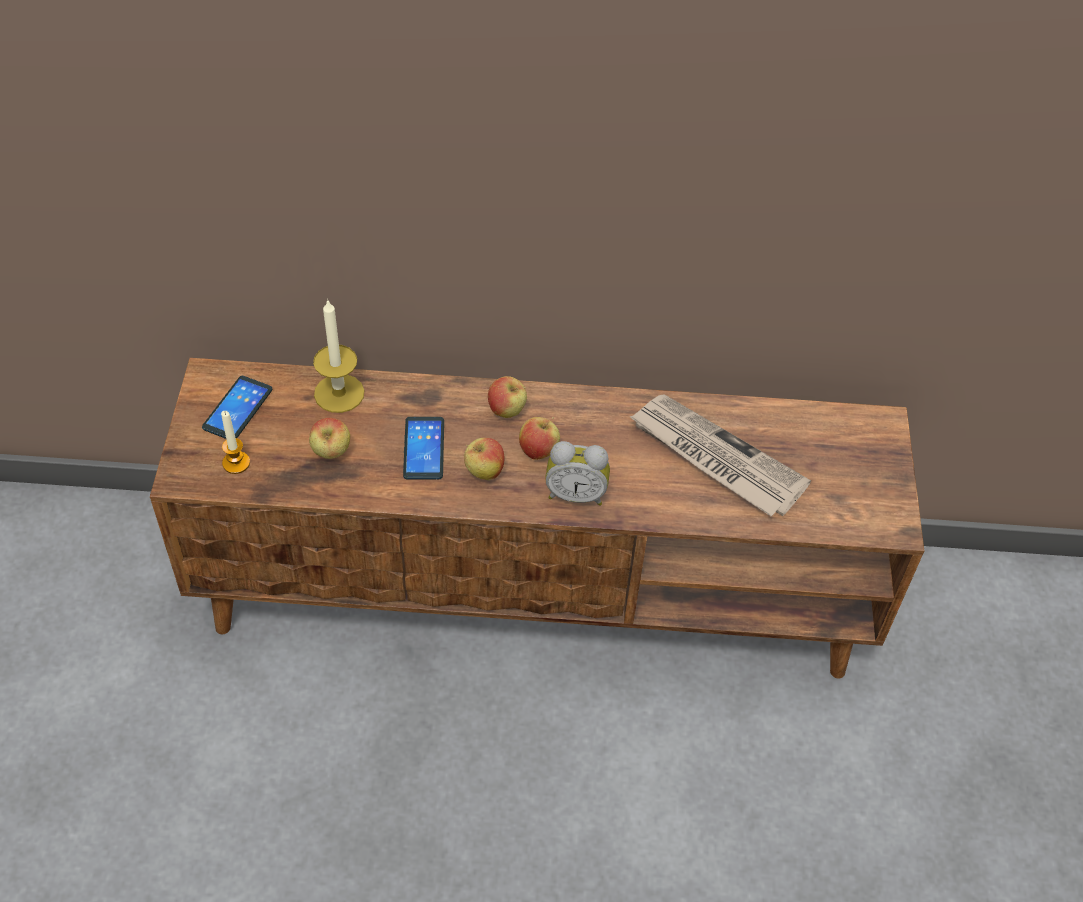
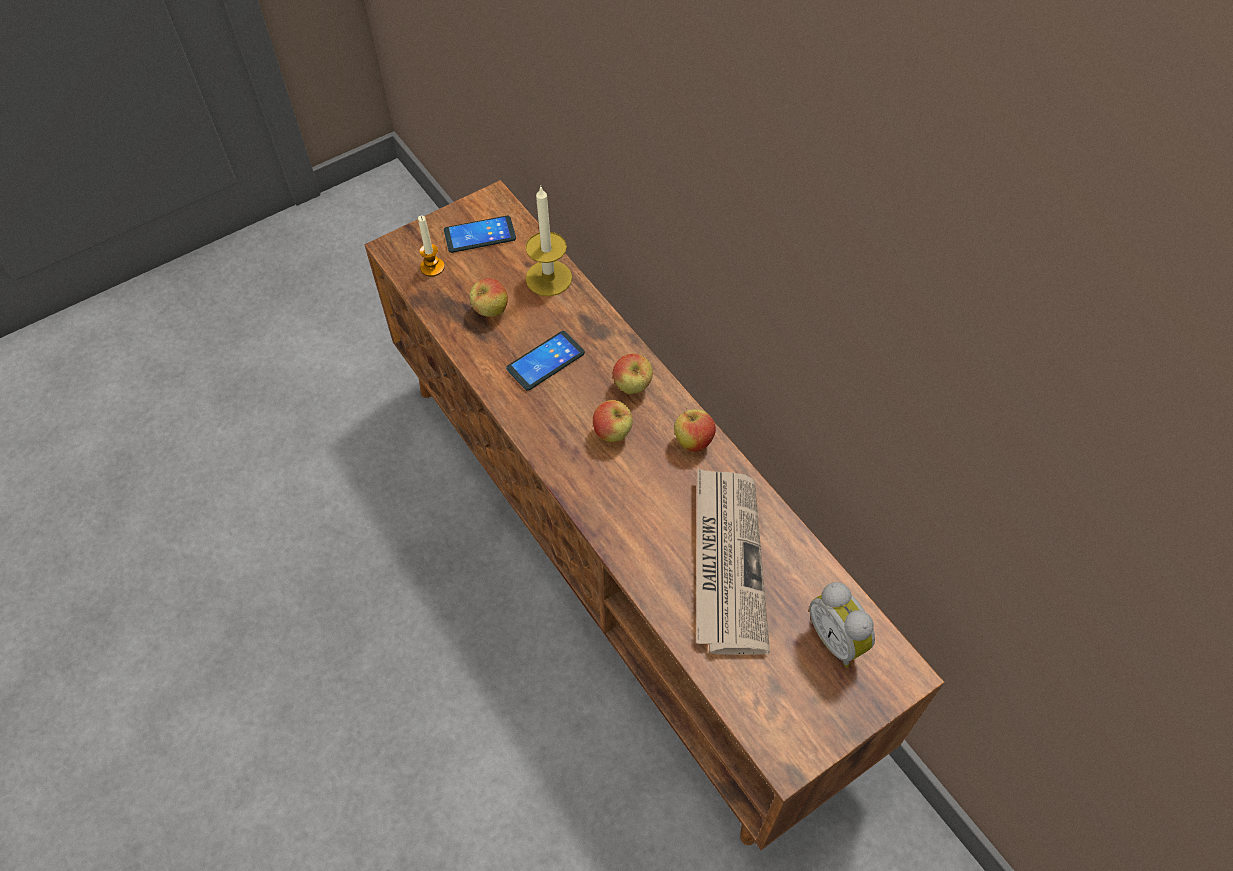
camera: 55 degrees right, 5 degrees up
apple [464,438,505,481] -> apple moved to [674,406,716,452]
alarm clock [545,441,610,506] -> alarm clock moved to [809,582,875,668]

